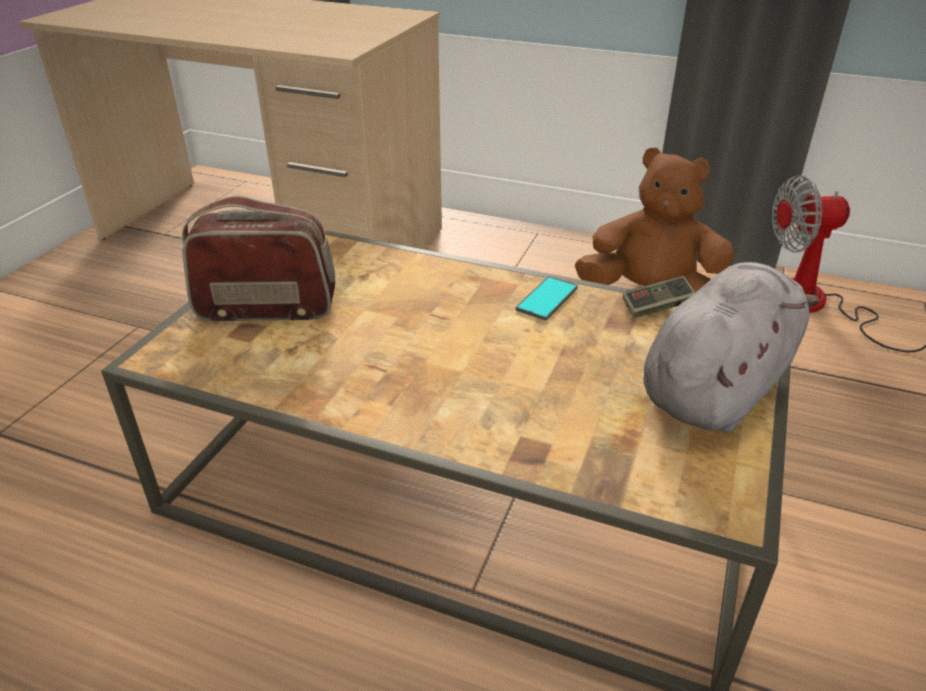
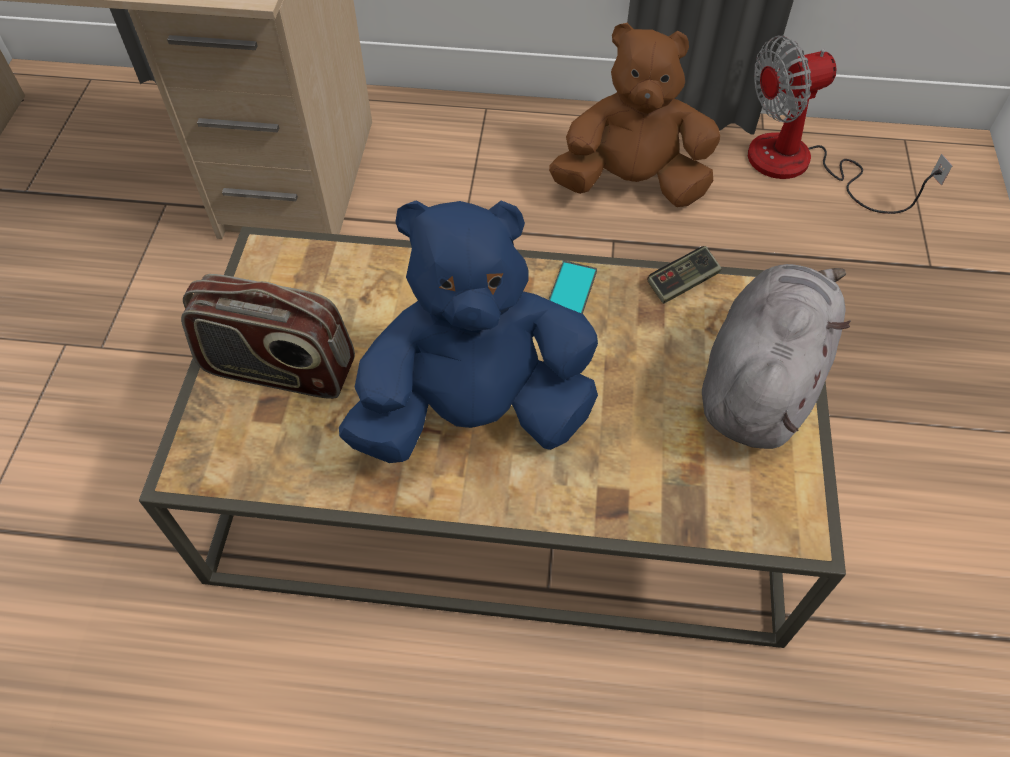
camera: 15 degrees left, 20 degrees up
radio [182,196,336,321] -> radio turned 150 degrees counterclockwise [181,274,355,399]
none -> blue plush toy [339,200,598,463]

